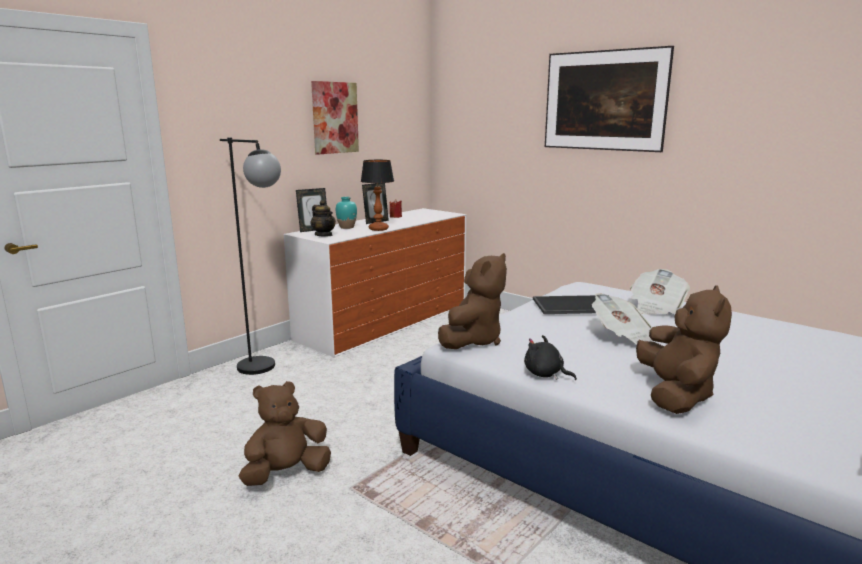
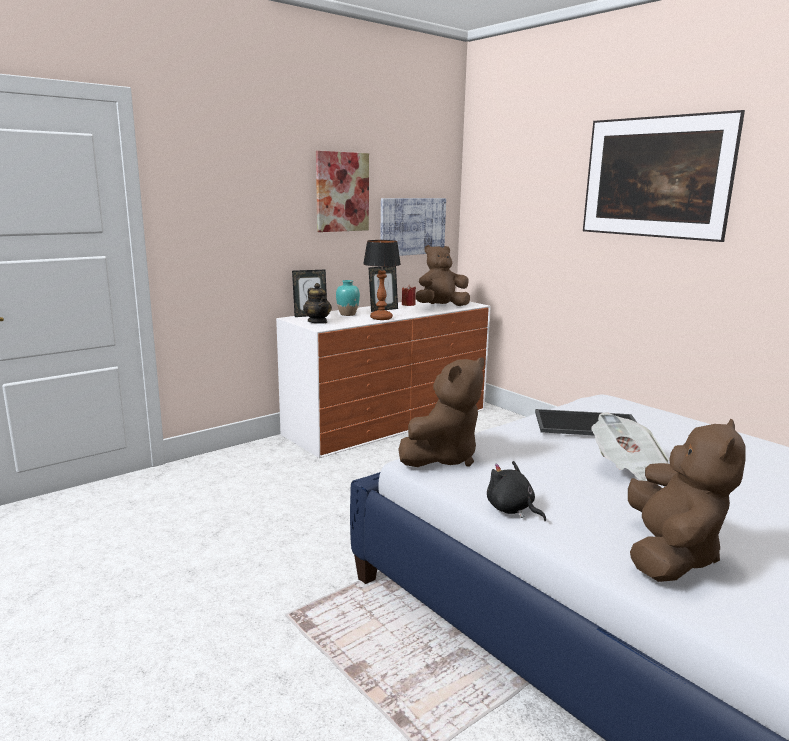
camera: 10 degrees right, 0 degrees up
black floor lamp [220,138,281,375] -> none
brown plush toy [238,381,331,486] -> brown plush toy moved to [416,245,470,306]
newspaper [630,269,690,315] -> none
none -> picture [380,198,446,256]

